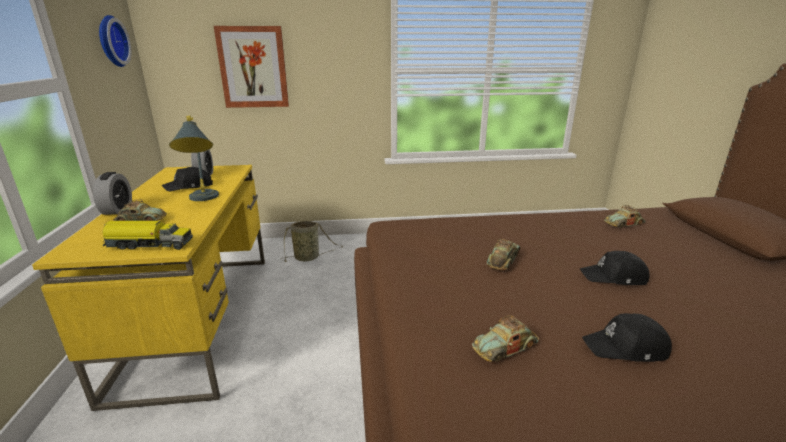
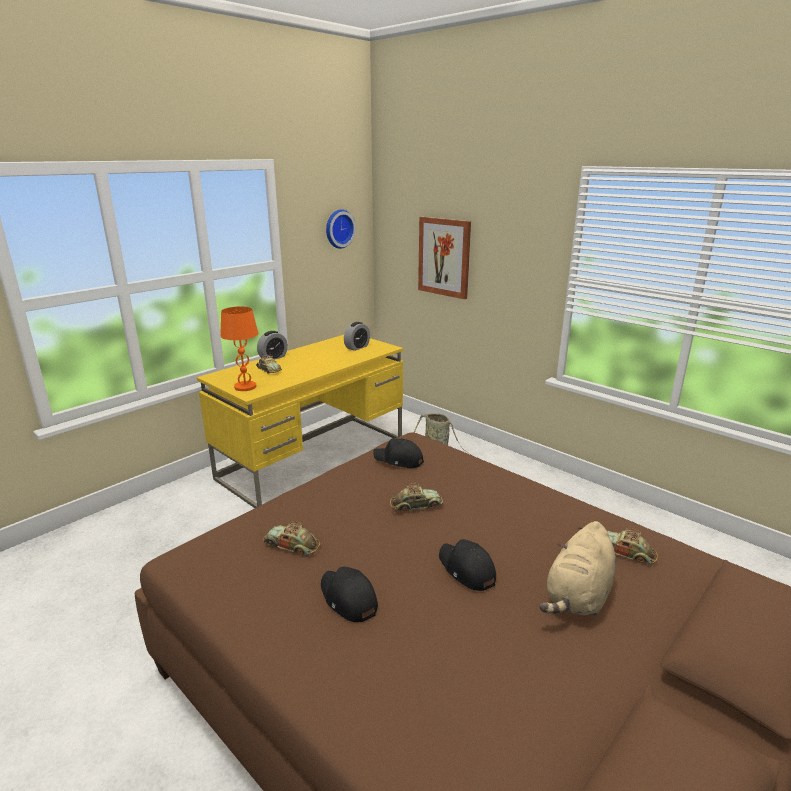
camera: 50 degrees right, 0 degrees up
toy truck [103,221,193,250] -> orange table lamp [220,306,258,391]
black cap [162,167,213,191] -> black cap moved to [373,438,424,468]
grey table lamp [169,116,219,201] -> none
none -> beige plush toy [539,521,616,616]

